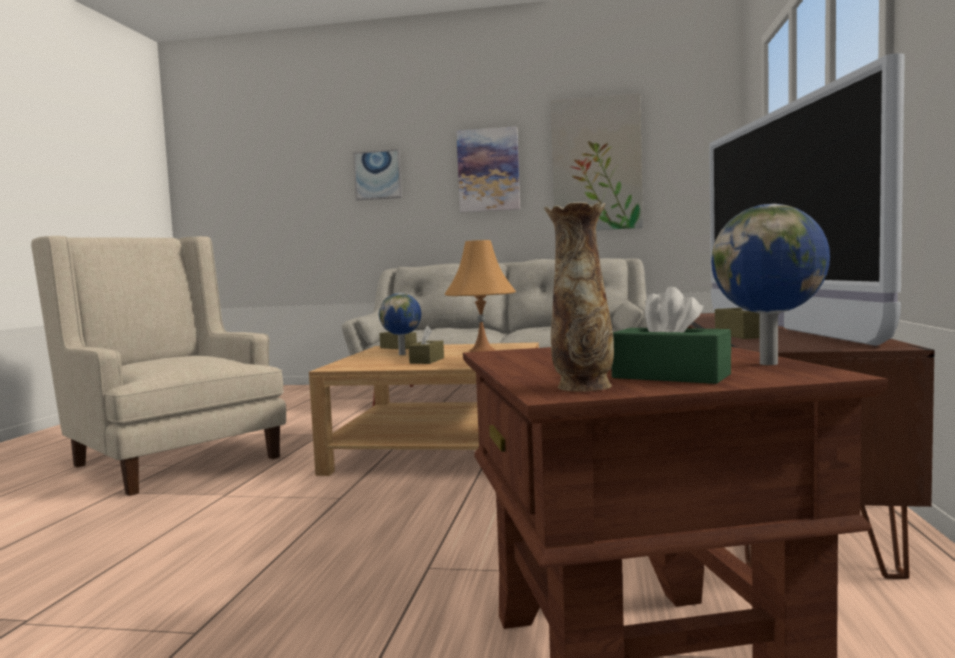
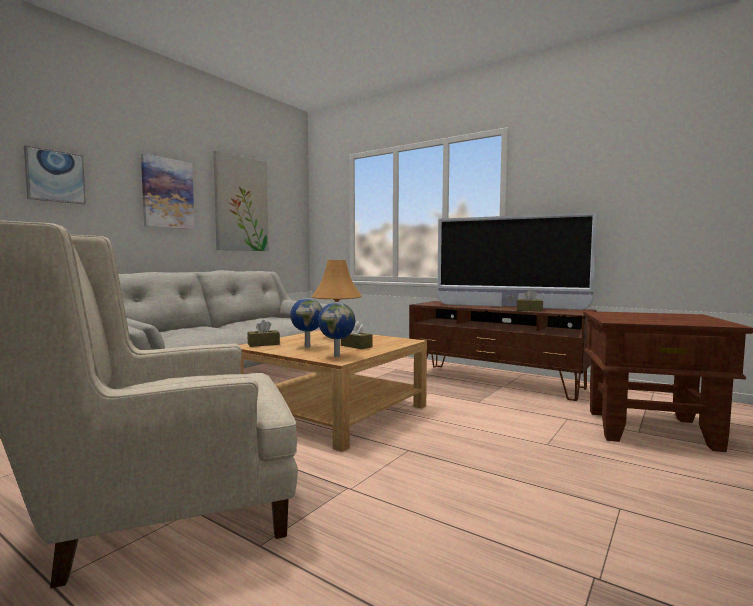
camera: 65 degrees left, 0 degrees up
vase [544,202,614,391] -> none
green tissue box [612,286,731,384] -> none
globe [711,204,830,365] -> globe moved to [318,302,355,357]

